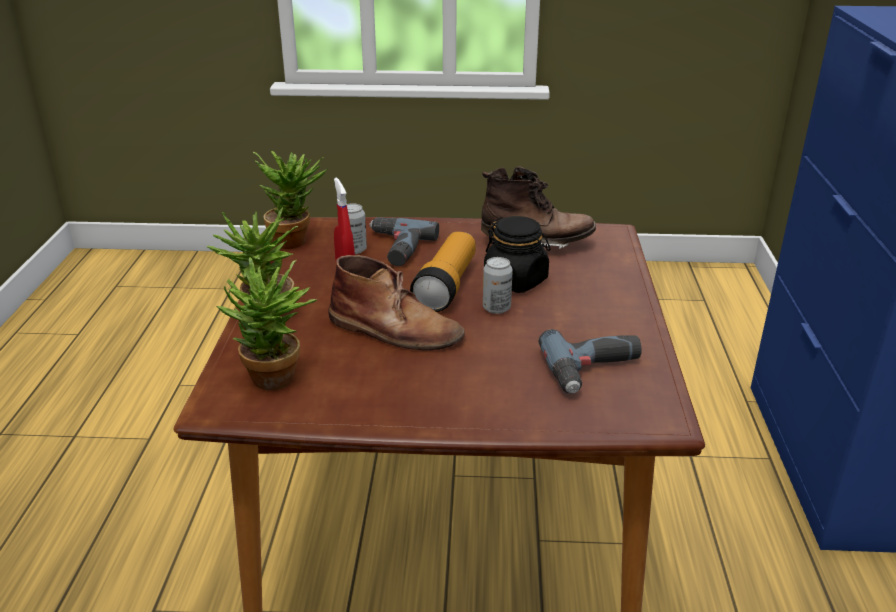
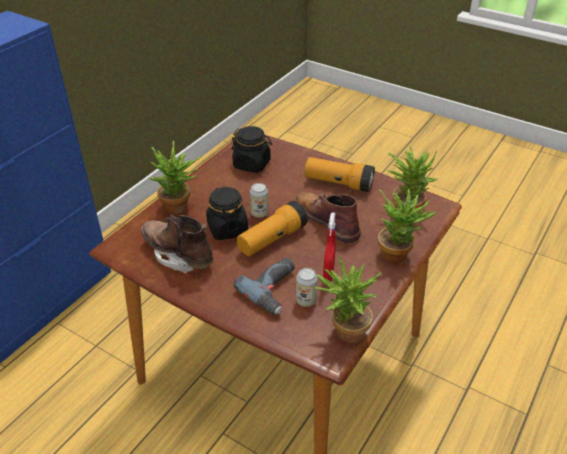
camera: 150 degrees left, 10 degrees up
power drill [539,329,642,393] -> black jar [231,126,272,173]
none -> potted plant [149,141,201,214]
none -> flashlight [305,157,375,192]

